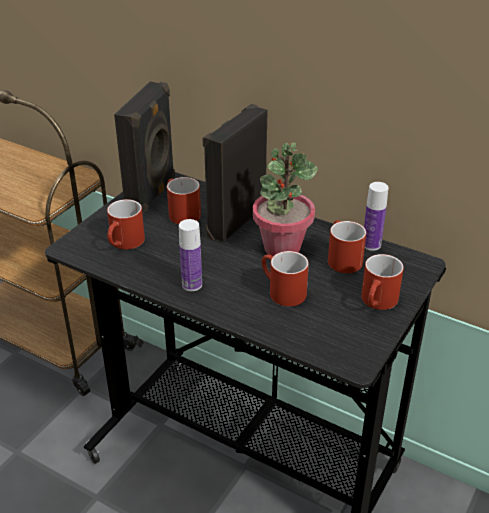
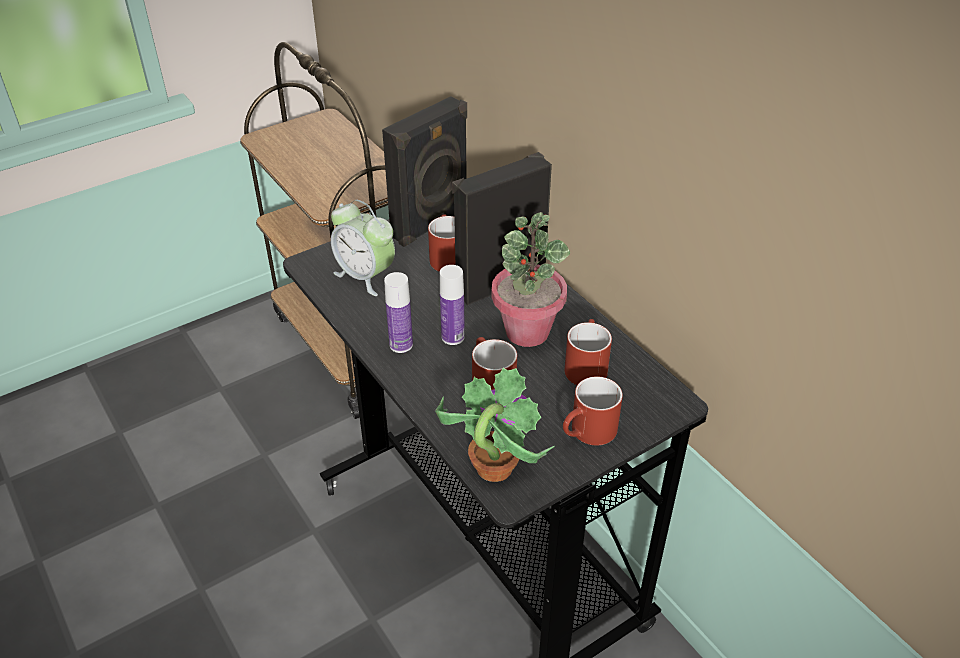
camera: 25 degrees right, 5 degrees up
red mug [107,199,145,250] -> alarm clock [331,200,395,296]
bottle [364,182,389,251] -> bottle moved to [440,265,465,345]
none -> potted plant [435,368,555,482]

